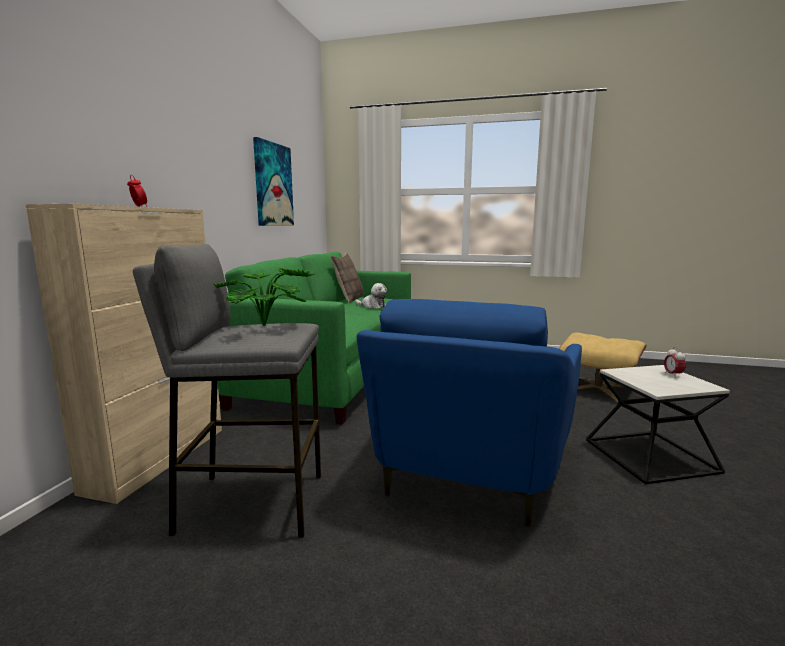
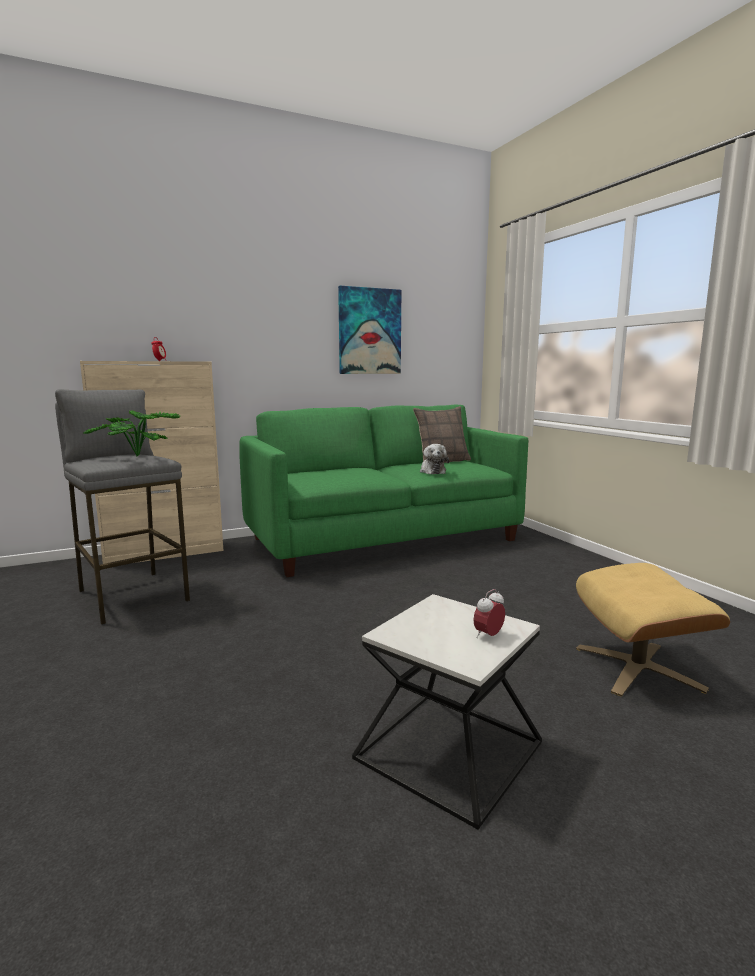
camera: 50 degrees right, 0 degrees up
blue armchair [357,299,582,527] -> none

